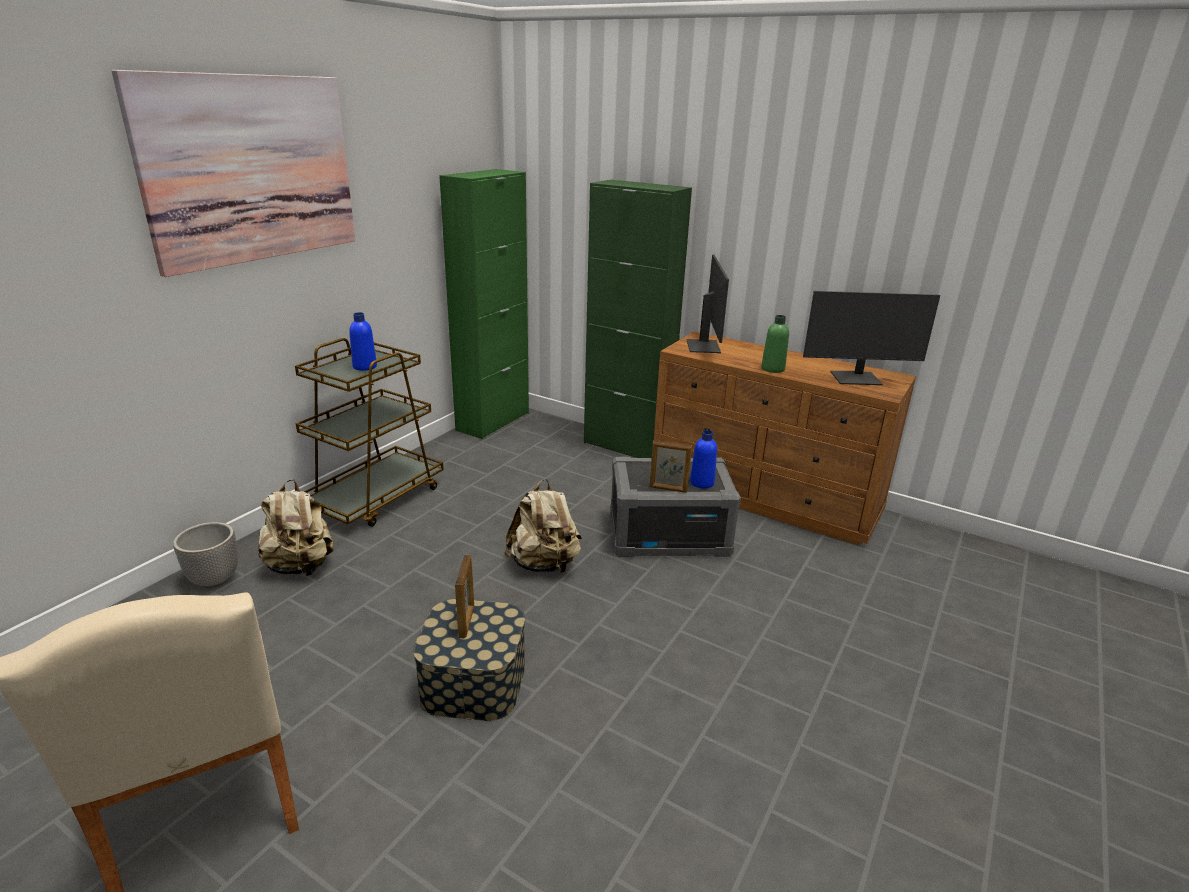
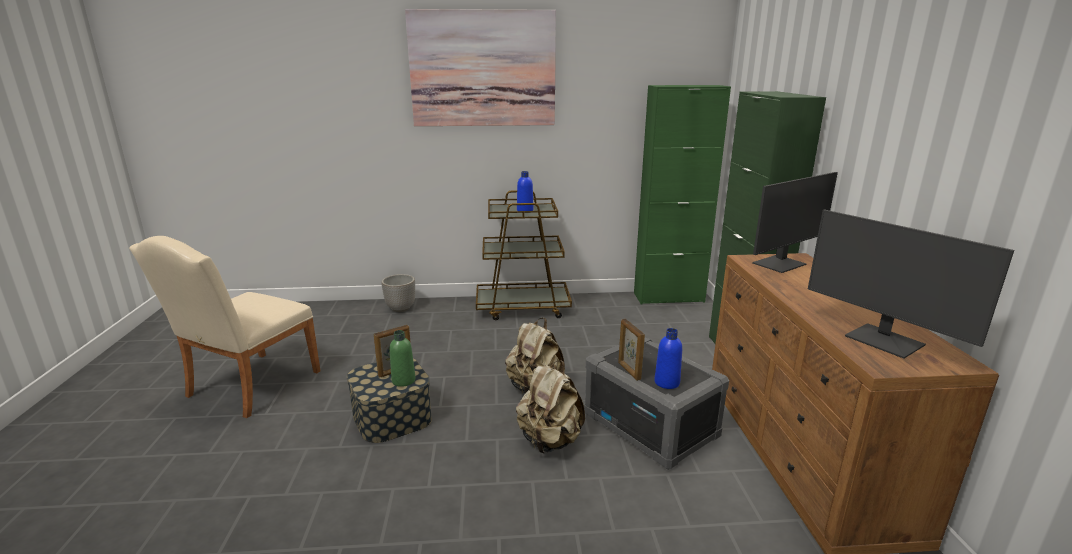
camera: 55 degrees right, 5 degrees down
beige backpack [258,479,334,576] -> beige backpack moved to [516,361,585,454]
green bottle [761,315,789,373] -> green bottle moved to [389,330,416,387]

